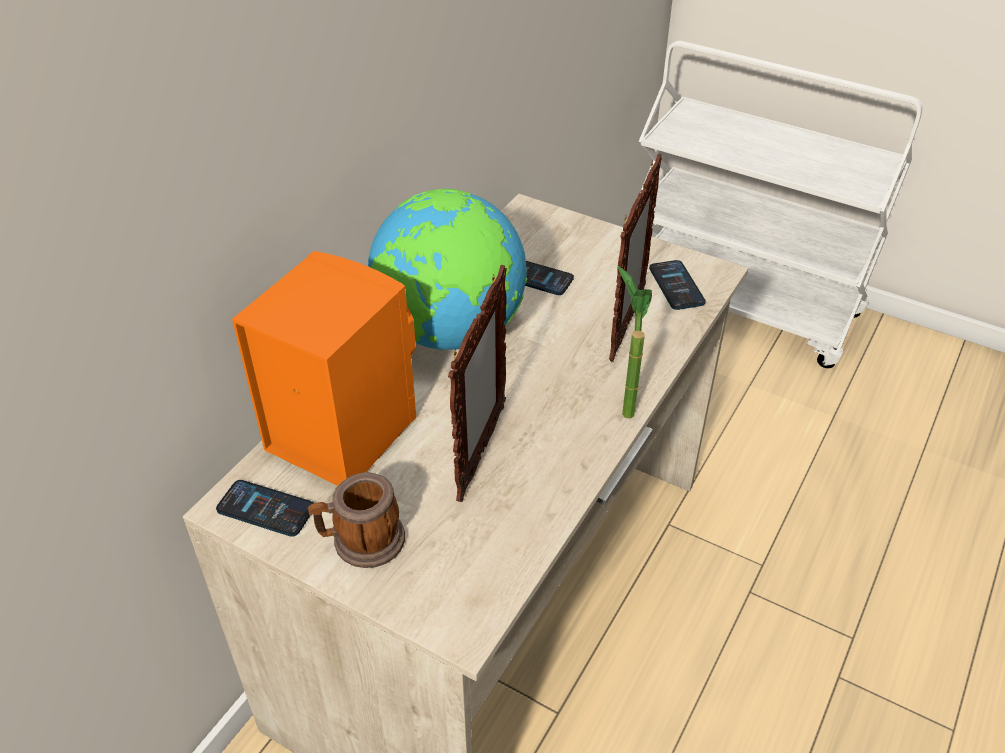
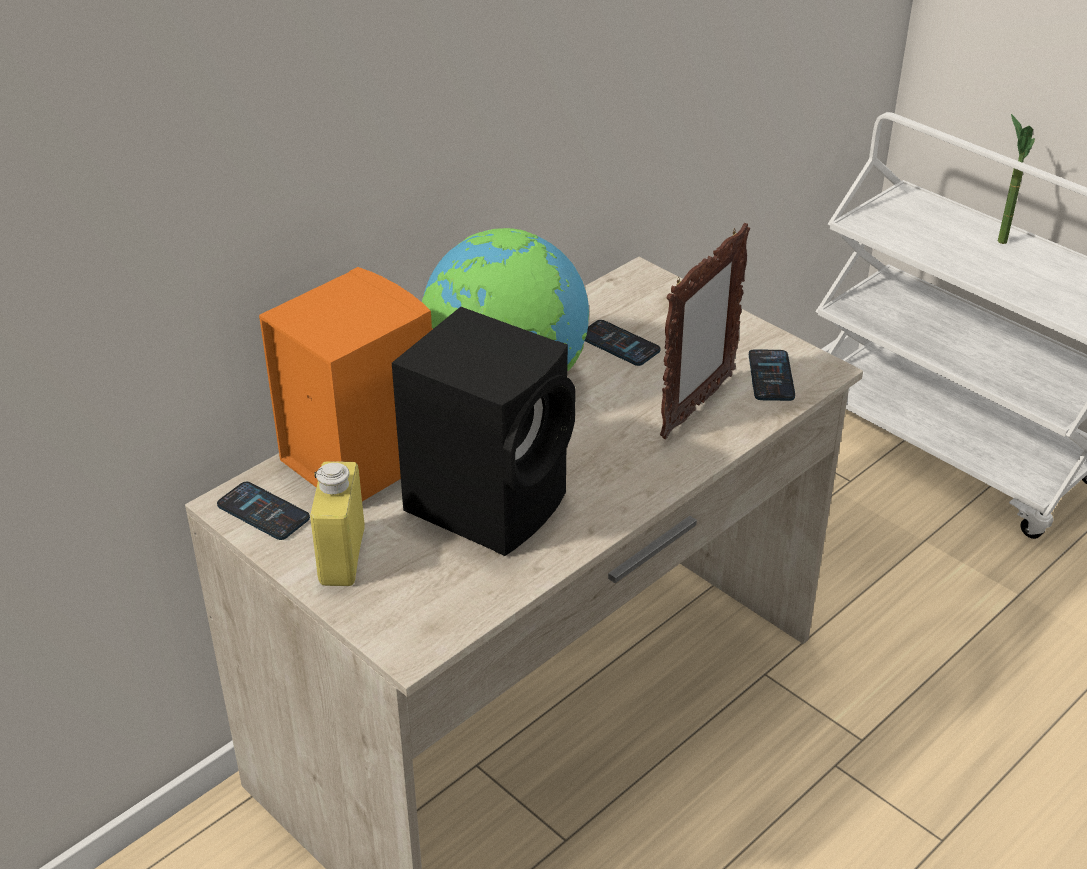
camera: 15 degrees right, 5 degrees down
mug [308,472,405,568] -> yellow bottle [310,461,365,586]
picture frame [448,265,507,502] -> black speaker [392,307,576,556]
potted plant [618,266,652,419] -> potted plant moved to [998,114,1035,244]

